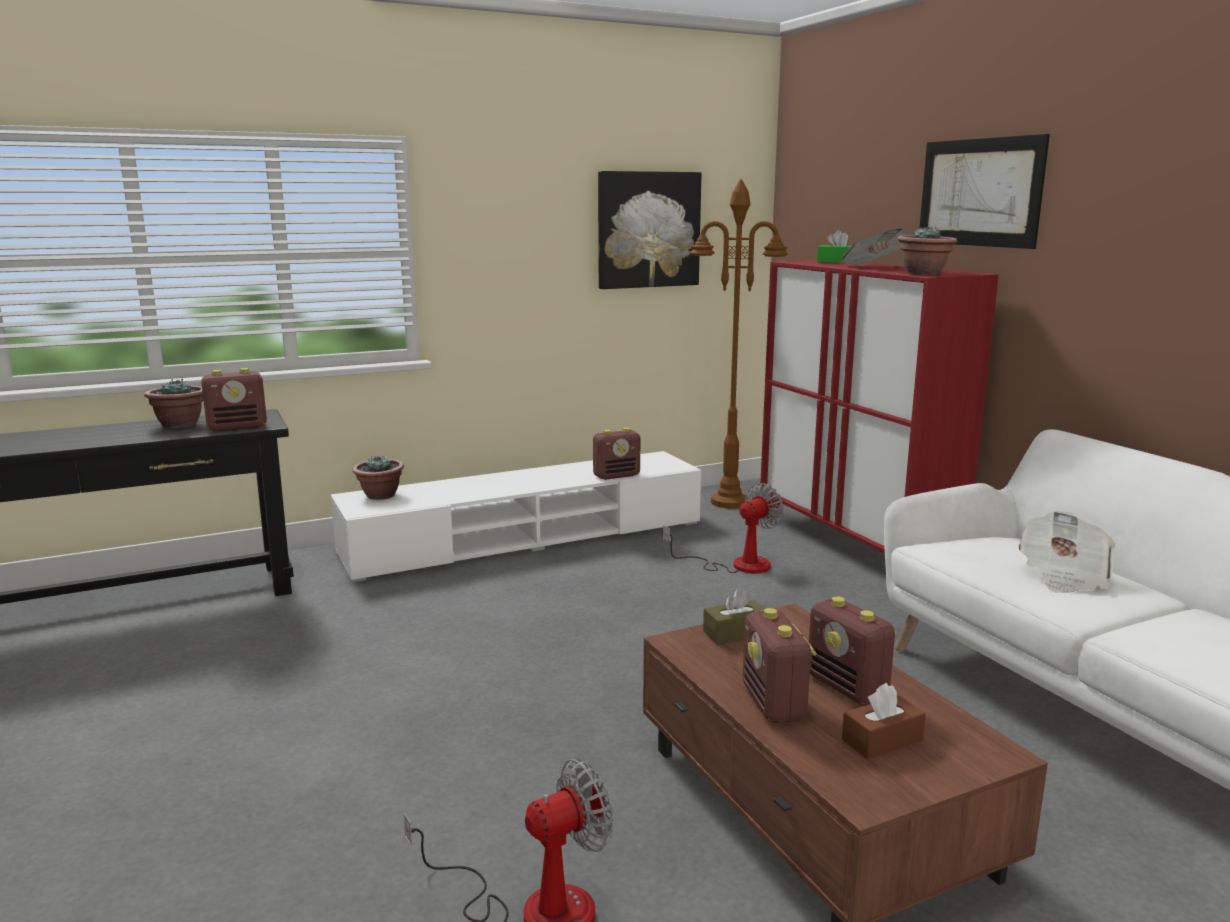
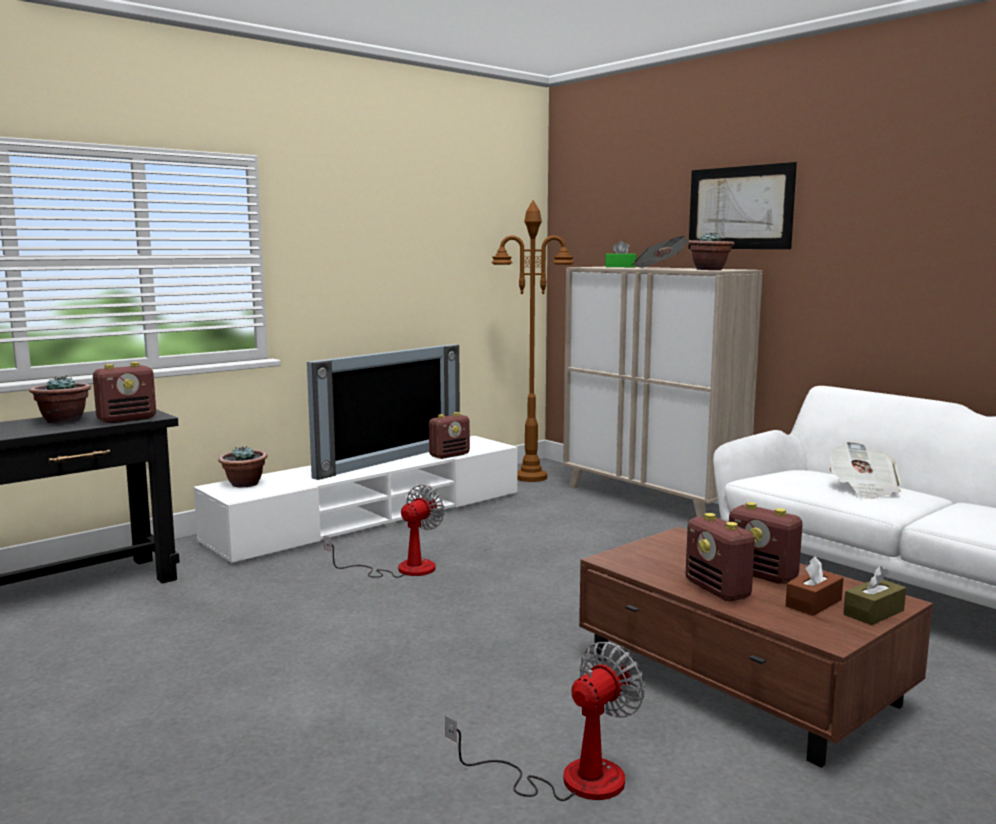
camera: 15 degrees left, 5 degrees down
picture [598,171,702,289] -> none
fan [663,483,784,573] -> fan moved to [324,485,445,578]
brown tissue box [703,588,765,645] -> brown tissue box moved to [843,566,906,625]
red cabinet [760,260,998,553] -> beige cabinet [563,267,762,517]
none -> television [307,344,460,480]

